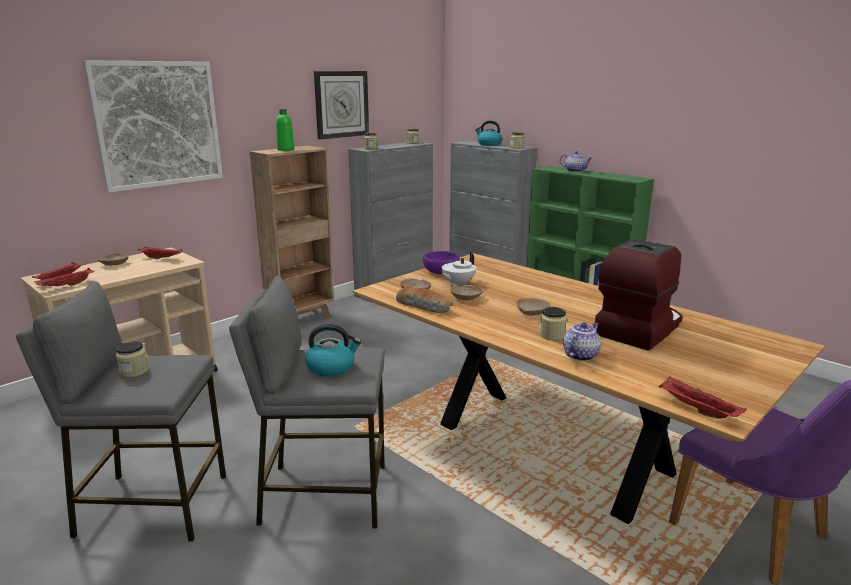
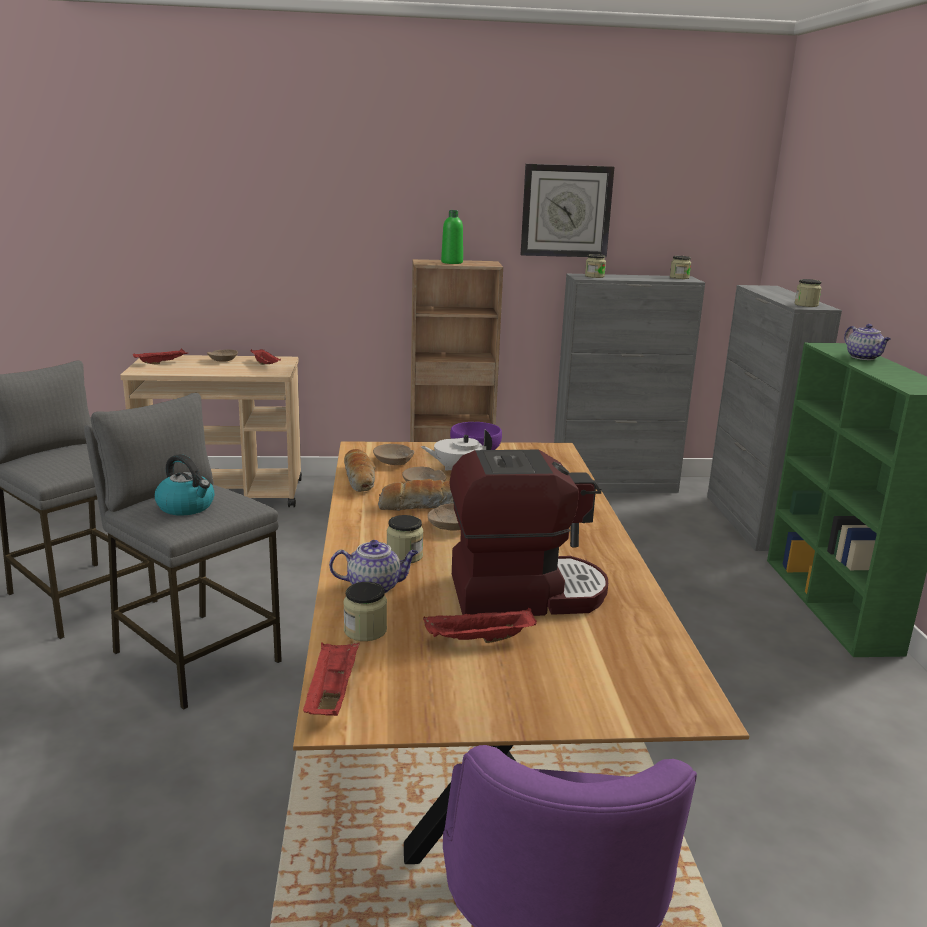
camera: 40 degrees right, 0 degrees up
red tray [34,268,94,286] -> red tray moved to [423,608,537,643]
picture [83,60,223,193] -> none
jar [116,341,148,377] -> jar moved to [343,582,387,641]
kettle [475,120,502,146] -> none
none -> bread [378,479,454,511]

